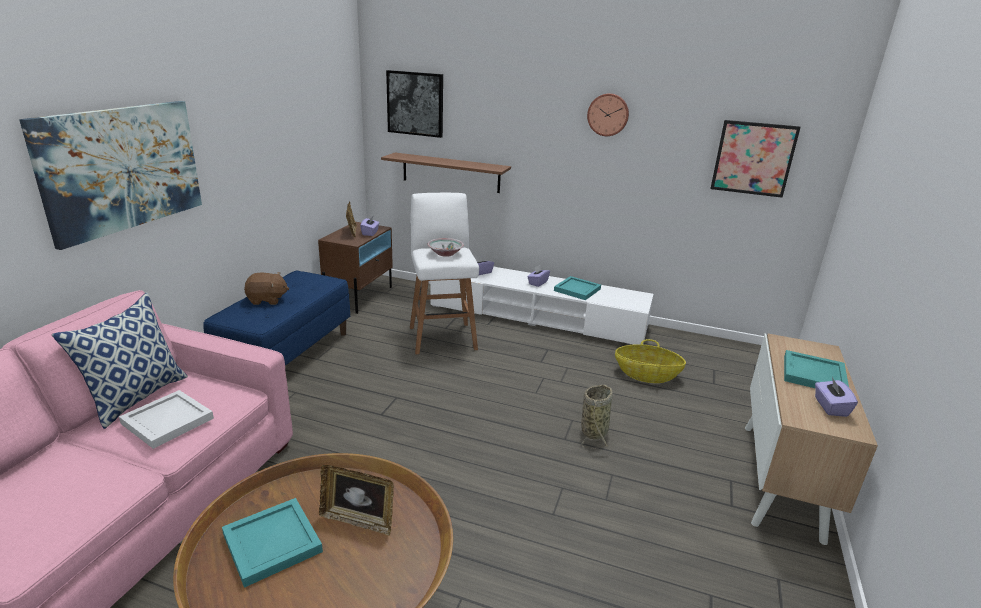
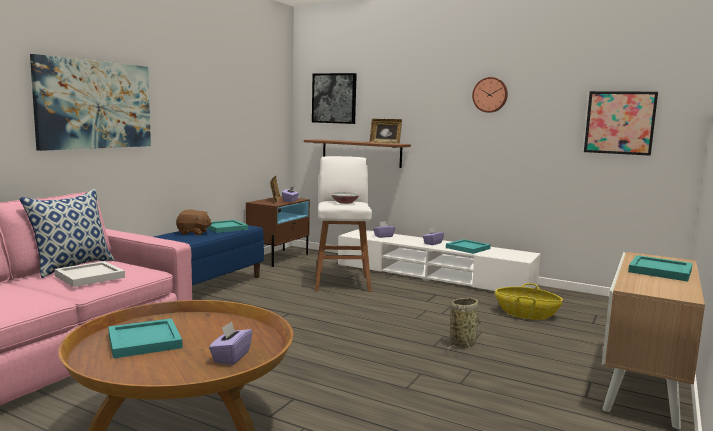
camera: 10 degrees right, 15 degrees down
picture frame [319,465,394,536] -> picture frame moved to [369,119,402,144]
purple tissue box [815,377,858,417] -> purple tissue box moved to [209,321,252,365]
none -> turquoise tray [207,220,248,233]

